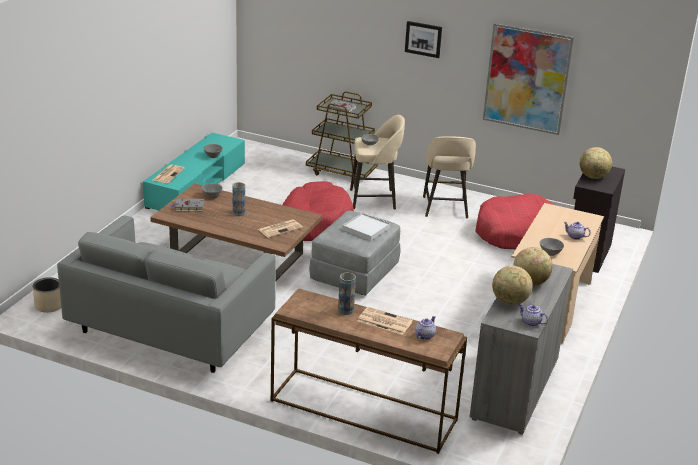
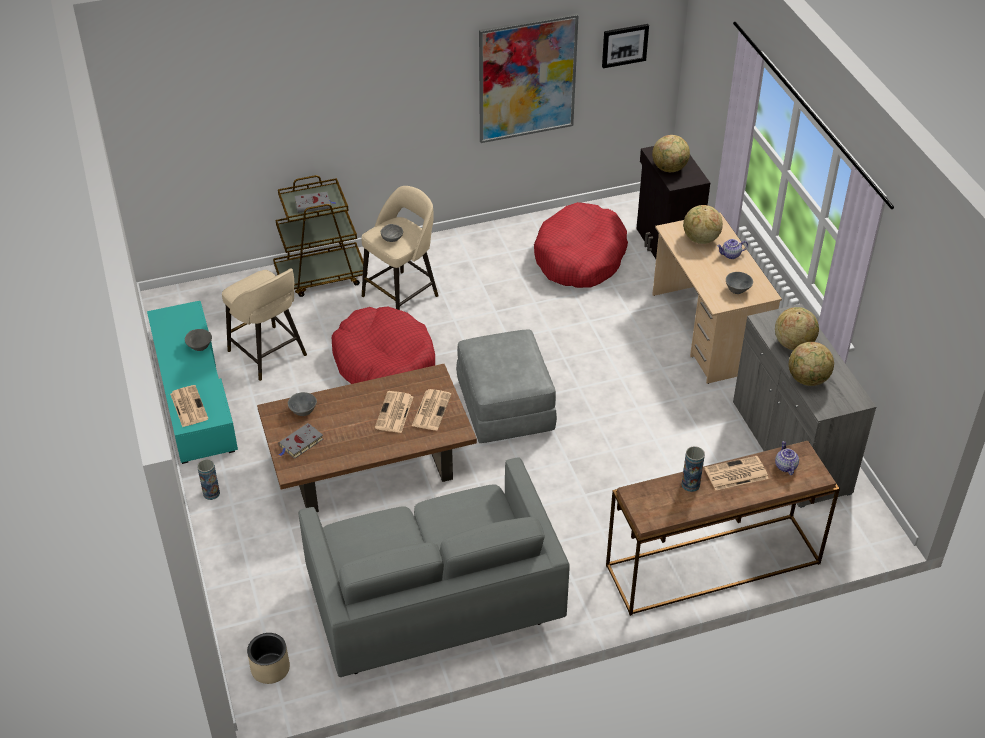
camera: 40 degrees left, 15 degrees up
vase [232,182,245,217] -> vase moved to [197,459,220,500]
white tray [342,213,390,241] -> none
picture [405,21,442,58] -> picture moved to [602,24,649,68]
beige stool [423,136,476,219] -> beige stool moved to [222,268,307,381]
teapot [518,304,548,326] -> none
none -> newspaper [375,391,413,433]
none -> globe [683,205,723,244]

